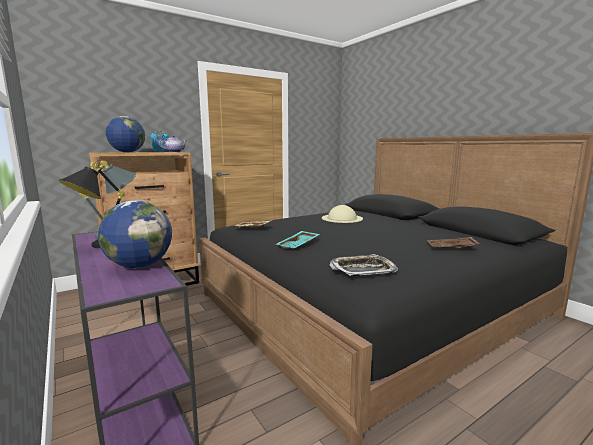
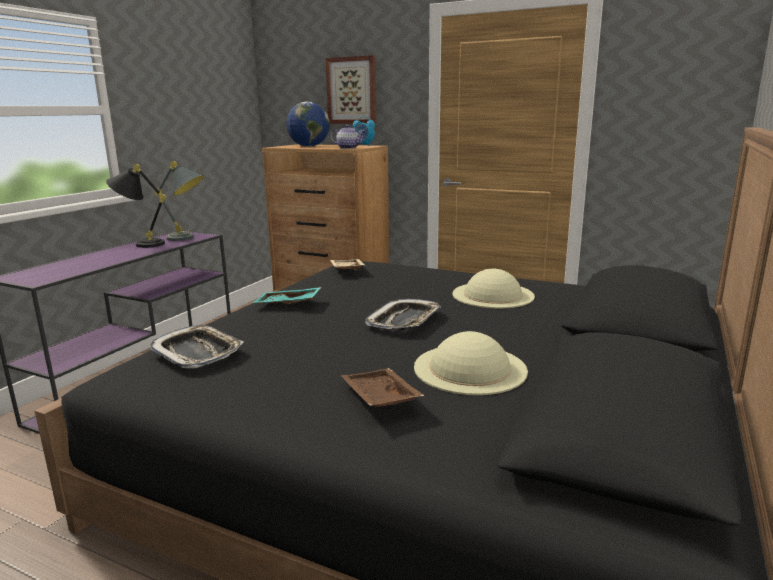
camera: 60 degrees right, 5 degrees up
globe [98,200,172,268] -> none
none -> picture [326,55,376,124]
none -> tray [365,299,441,330]
none -> beige hat [414,331,528,395]

